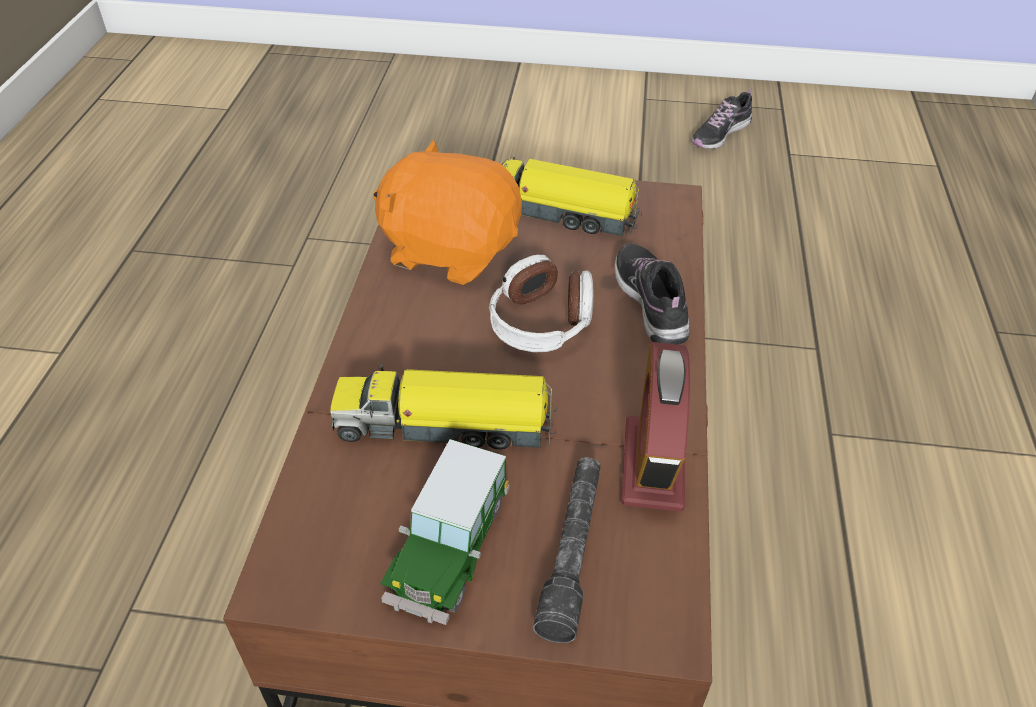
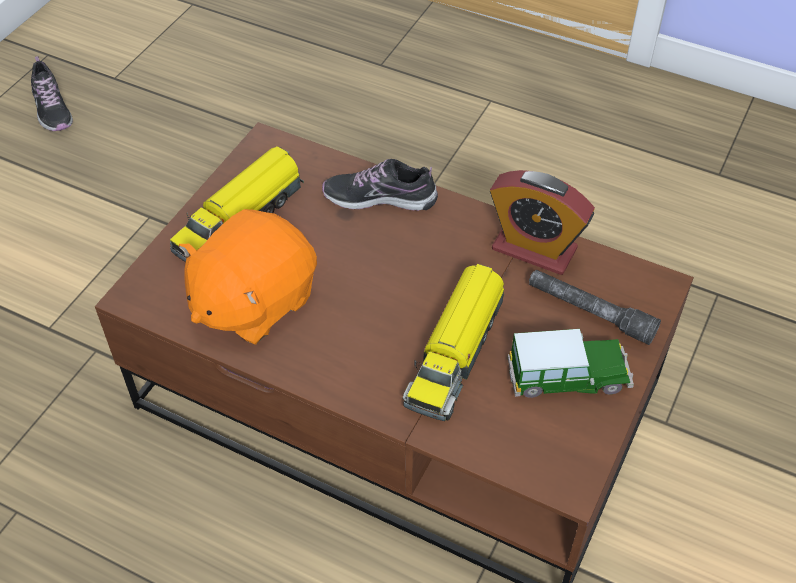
camera: 70 degrees left, 5 degrees up
toy car [380,439,509,625] -> toy car turned 45 degrees counterclockwise [508,329,634,398]
headphones [489,255,594,352] -> none

